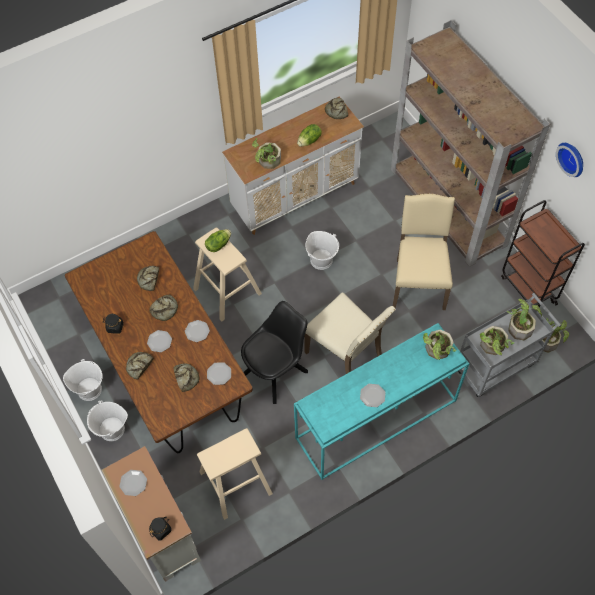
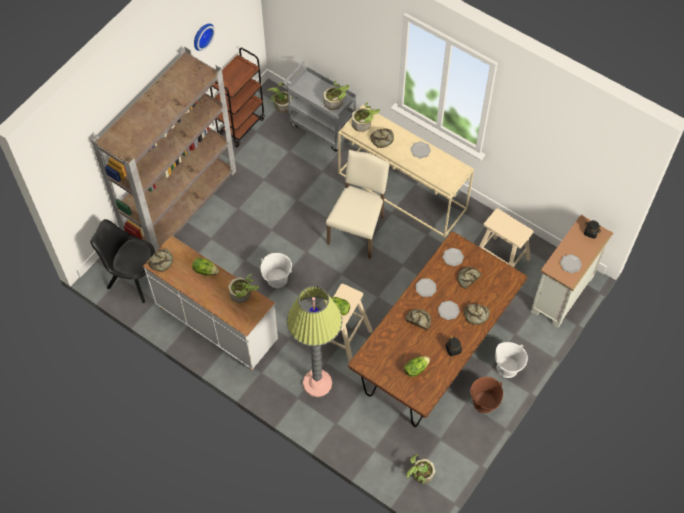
camera: 115 degrees left, 0 degrees up
white bucket [63,359,103,401] -> brown bucket [470,377,503,413]
bread [137,266,159,291] -> bread moved to [370,128,394,148]
black chair [241,301,308,404] -> black chair moved to [90,219,155,303]
turquoise console table [294,323,469,480] -> beige console table [338,105,474,238]
beige chair [393,194,455,310] -> none
potted plant [507,299,542,340] -> potted plant moved to [407,454,435,484]
none -> floor lamp [287,286,343,397]
none -> lettuce [404,356,430,377]

